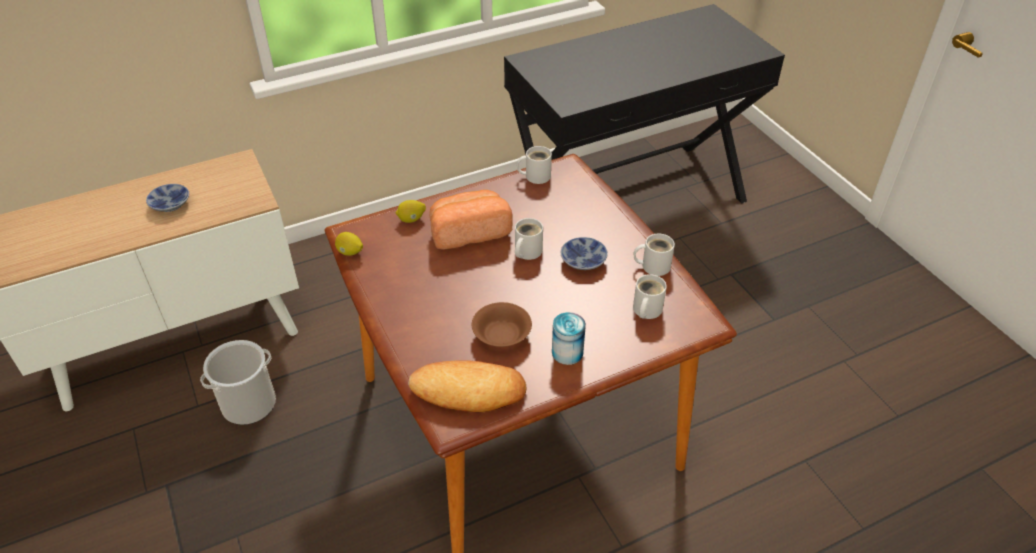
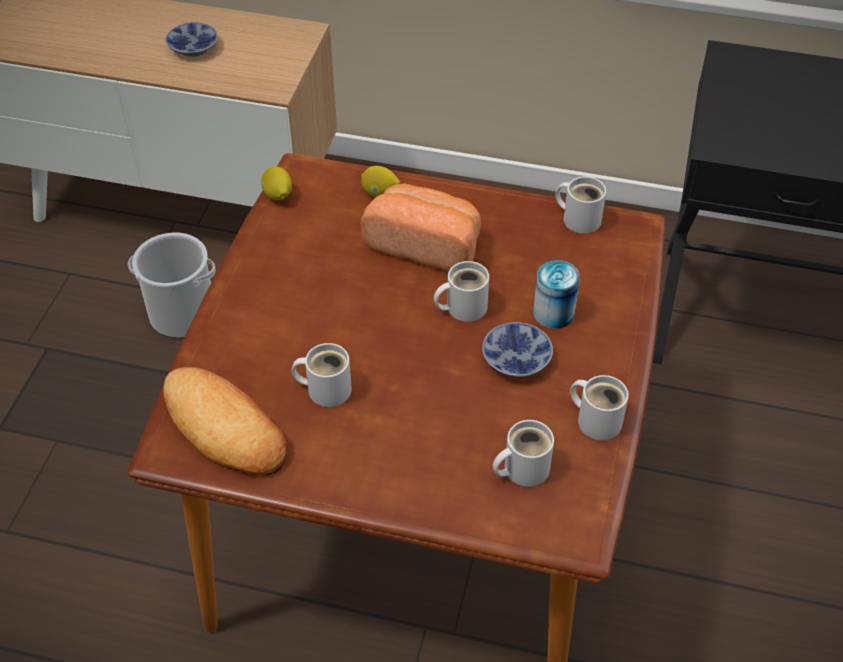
camera: 40 degrees right, 5 degrees up
brown bowl [472,302,532,347] -> white mug [291,343,352,407]
can [552,312,586,365] -> can moved to [533,260,580,329]

